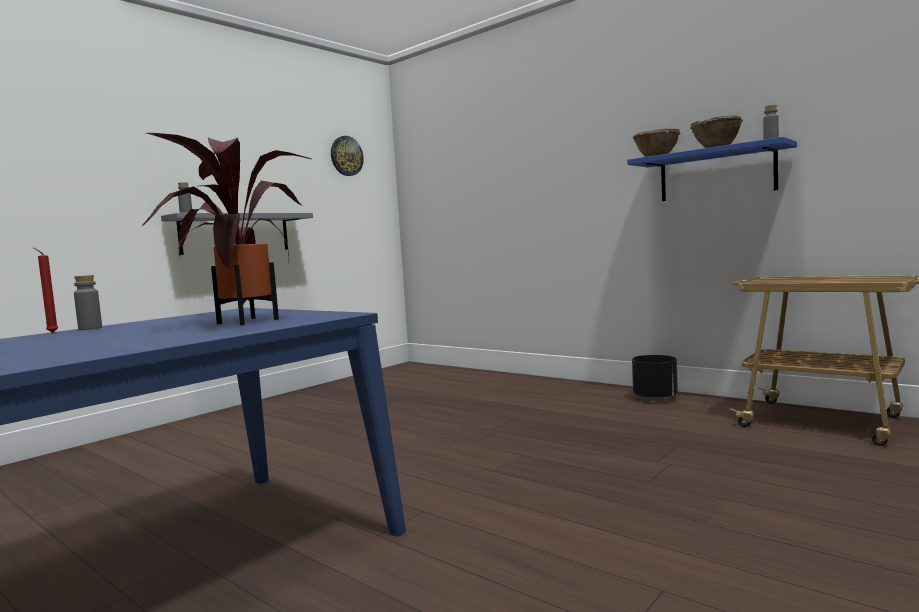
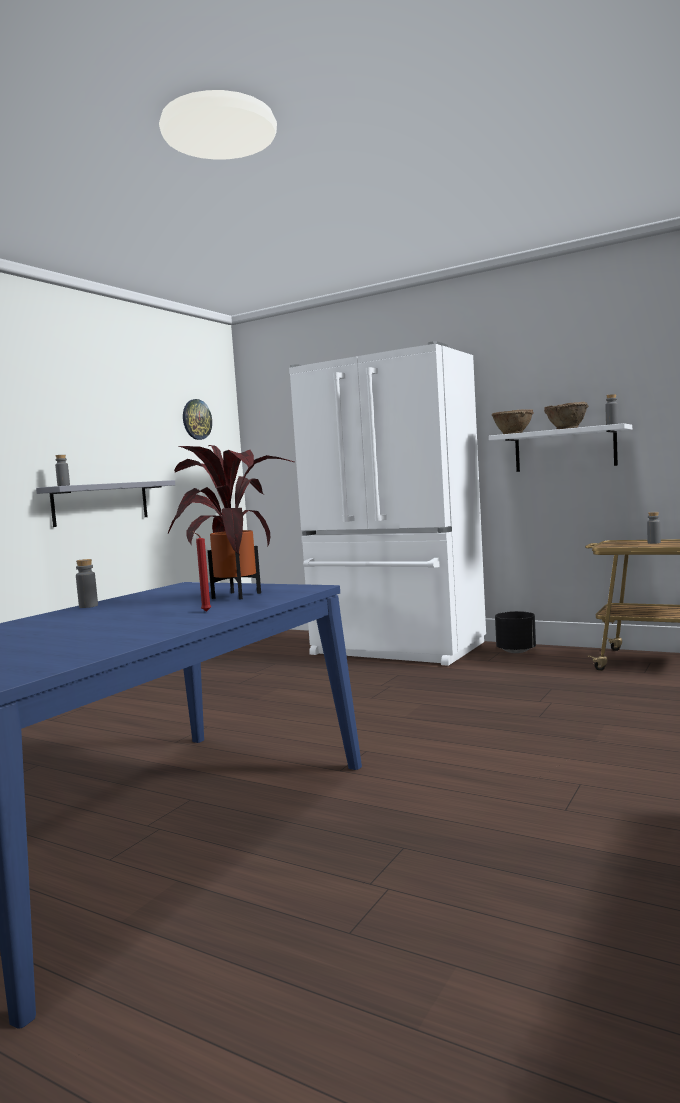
camera: 10 degrees left, 0 degrees up
red candle [34,248,58,333] -> red candle moved to [191,531,211,612]
blue shelf [627,137,797,201] -> white shelf [489,423,632,472]
none -> white fridge [289,341,486,666]
none -> grey bottle [647,512,661,544]

